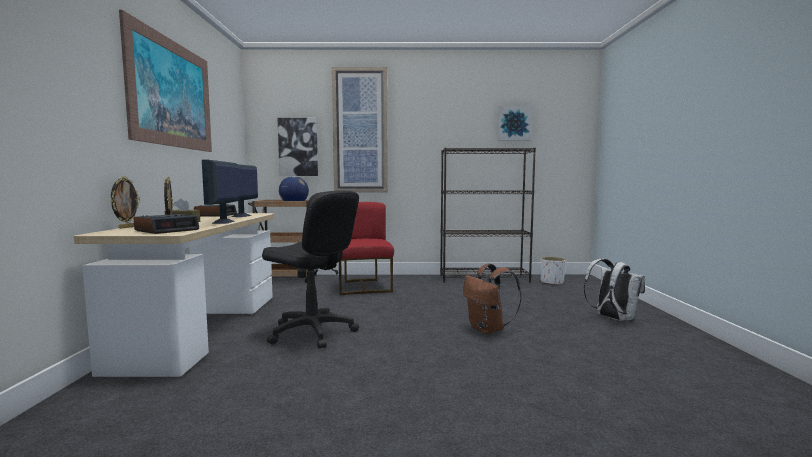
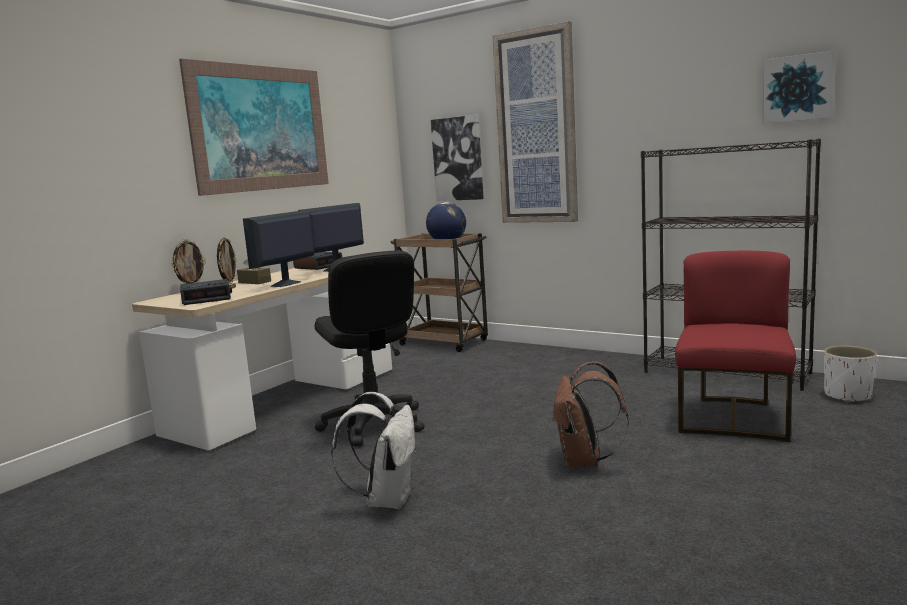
camera: 35 degrees right, 5 degrees up
red chair [339,202,394,295] -> red chair moved to [675,251,796,442]
white backpack [584,259,645,321] -> white backpack moved to [331,392,416,509]

